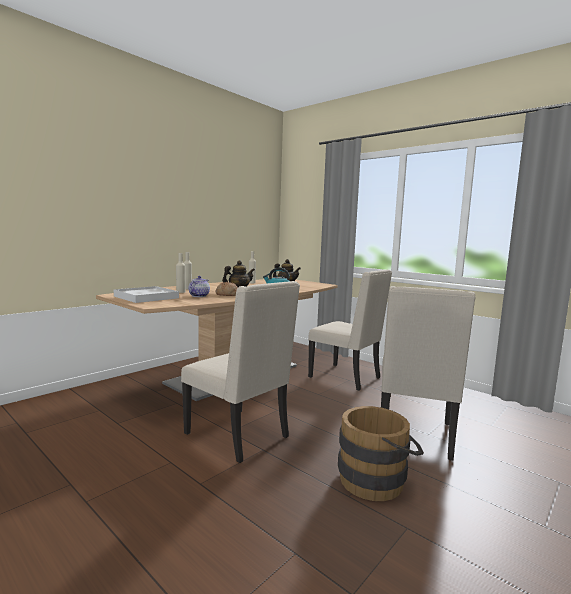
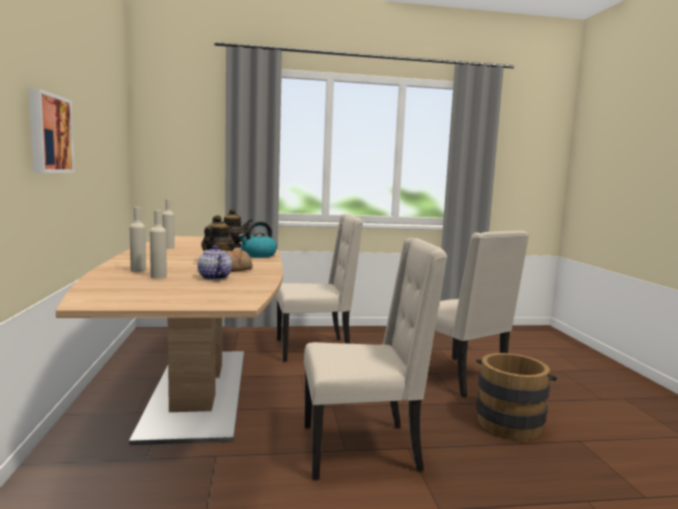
camera: 50 degrees left, 0 degrees up
white tray [114,286,179,303] -> none
none -> picture [29,88,75,173]

